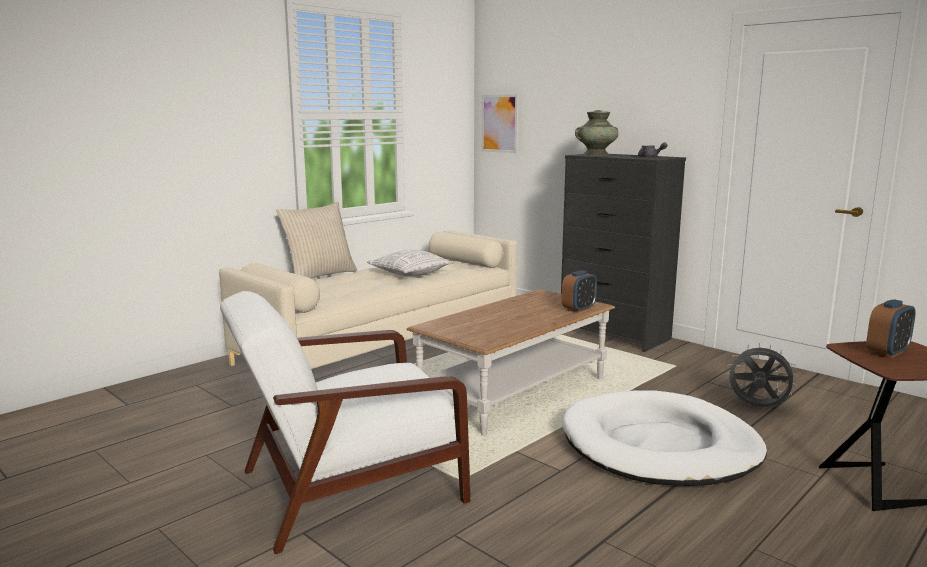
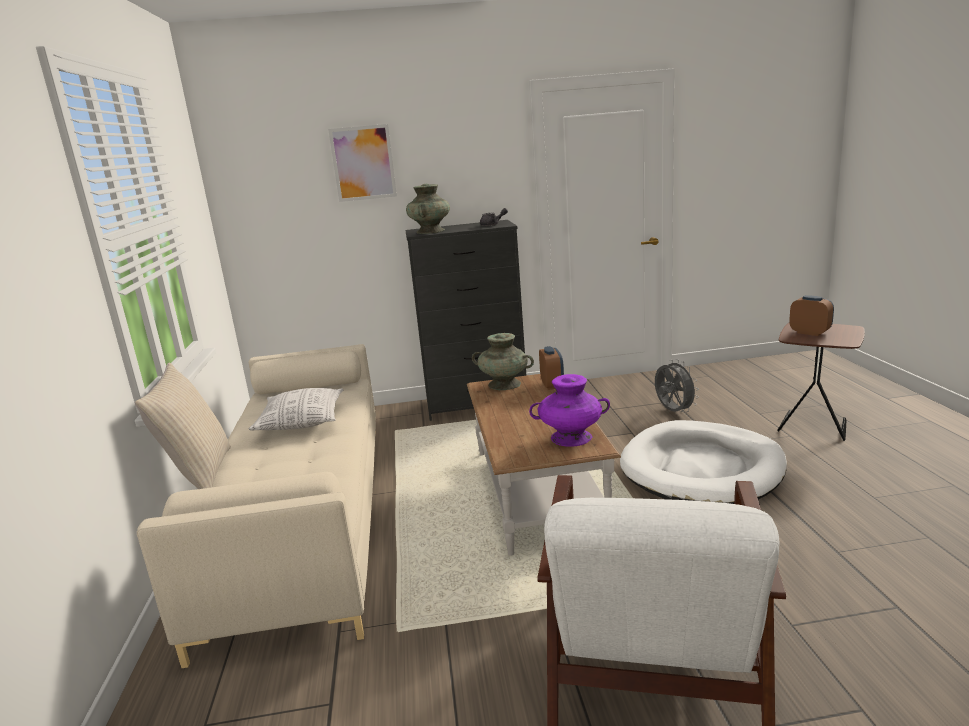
camera: 50 degrees left, 5 degrees up
picture [481,94,518,153] -> picture moved to [328,124,397,202]
grey fan [727,343,798,407] -> grey fan turned 90 degrees clockwise [655,359,699,412]
alarm clock [866,299,916,358] -> alarm clock turned 45 degrees counterclockwise [789,295,834,336]
none -> turquoise vase [472,333,534,390]
none -> purple vase [529,374,610,447]

